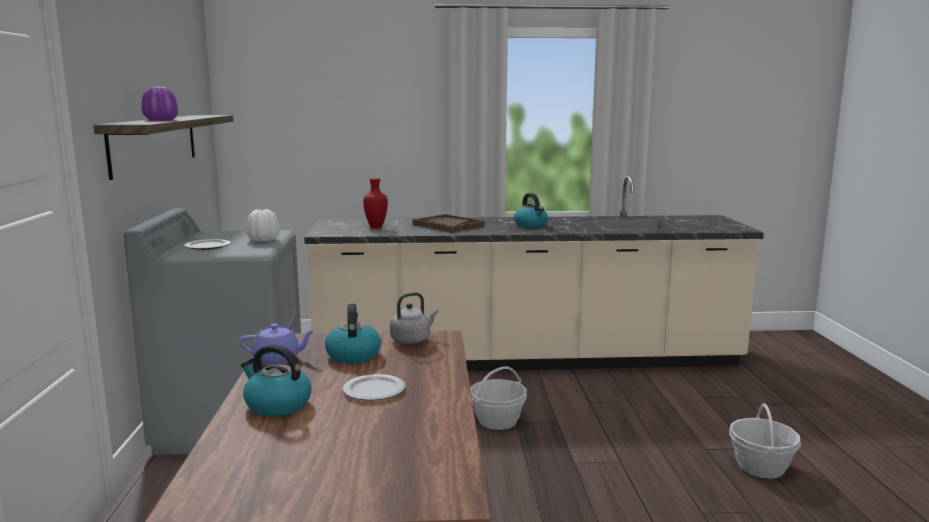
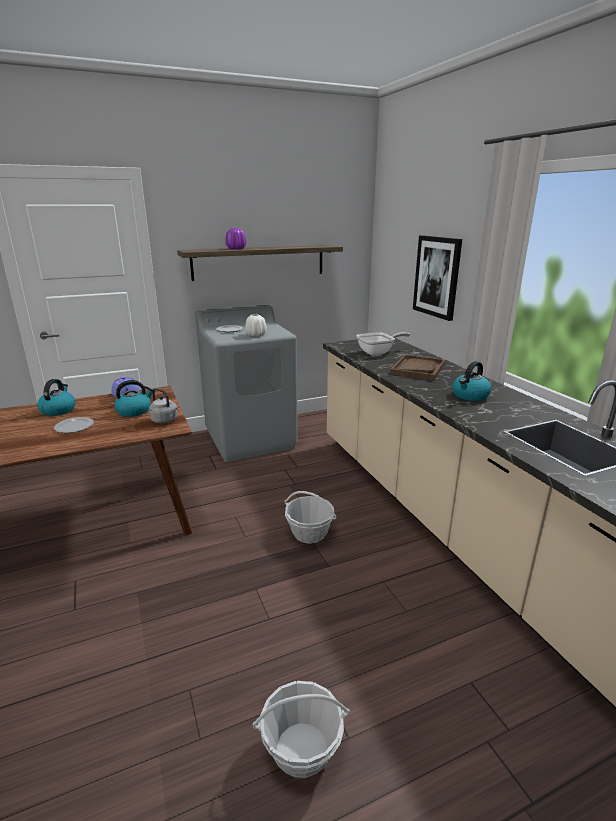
camera: 70 degrees right, 10 degrees up
red vase [363,178,388,228] -> frying pan [356,332,410,355]
none -> picture [413,235,462,321]

